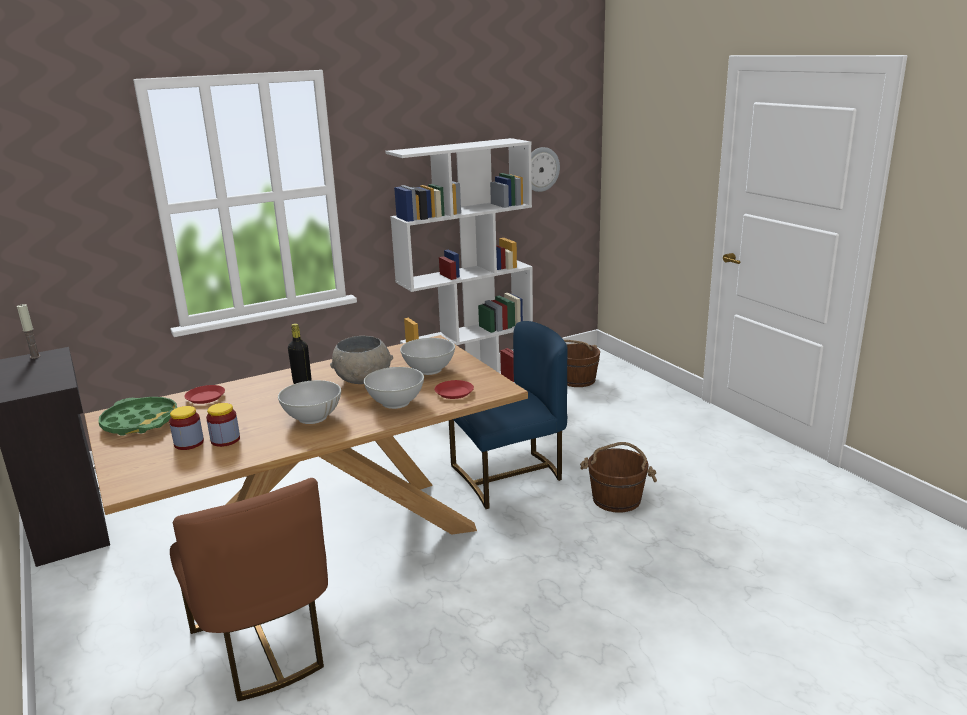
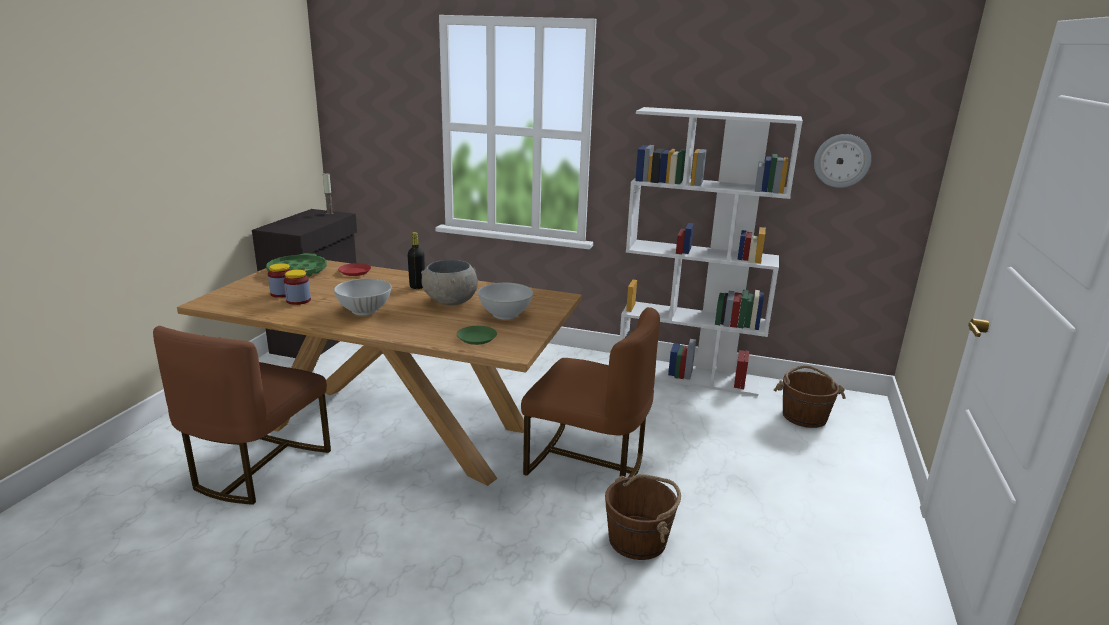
camera: 45 degrees right, 0 degrees up
white bowl [364,367,424,409] -> none
red plate [435,380,474,399] -> green plate [457,326,497,345]
blue chair [449,321,568,509] -> brown chair [521,307,660,478]

